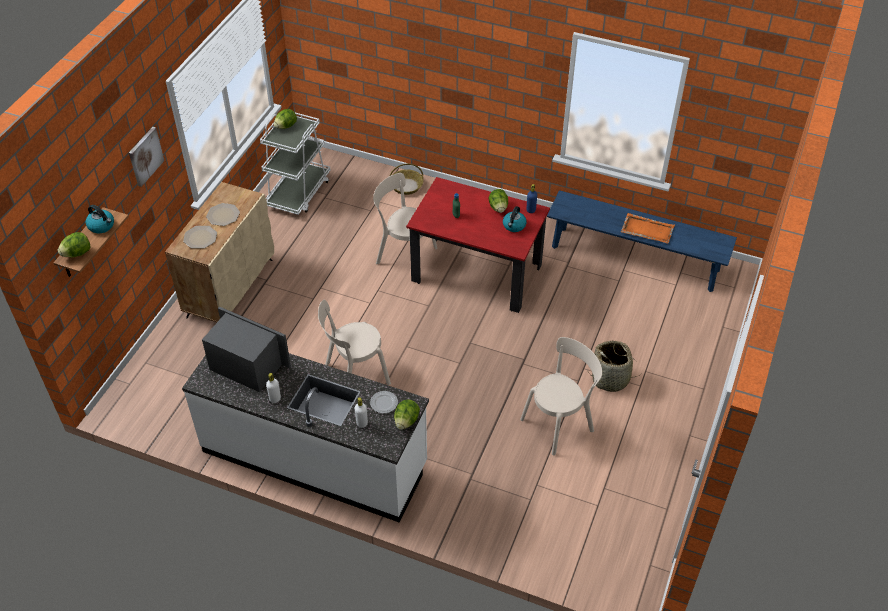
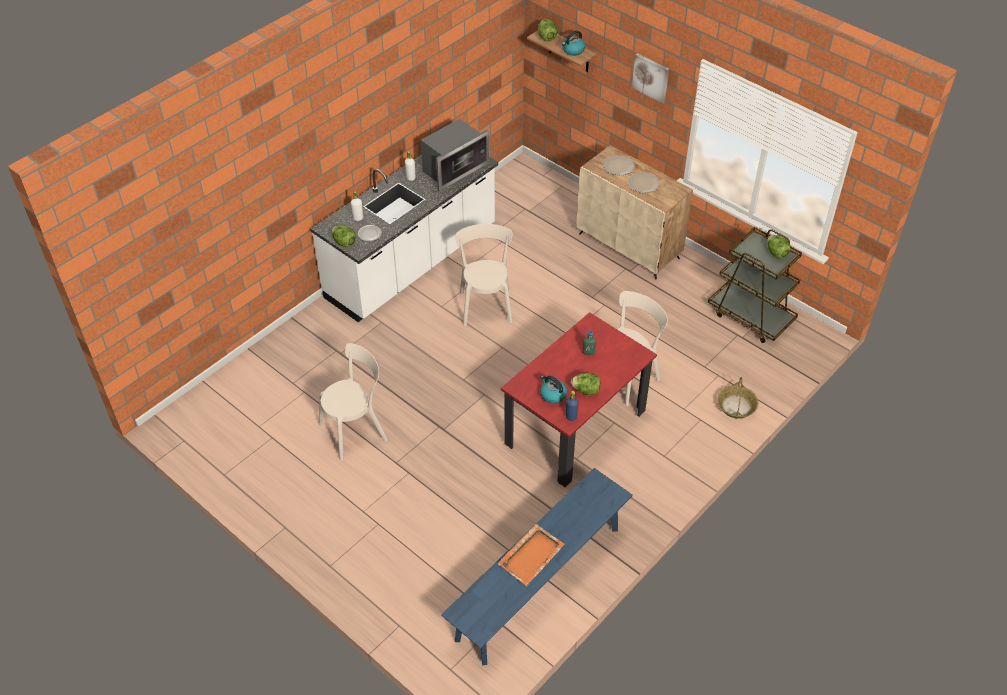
camera: 110 degrees right, 0 degrees up
white cart [260,113,330,215] -> brown cart [708,227,802,343]
beige chair [520,337,602,456] -> beige chair turned 105 degrees counterclockwise [319,343,388,461]
basket [587,341,642,392] -> none

